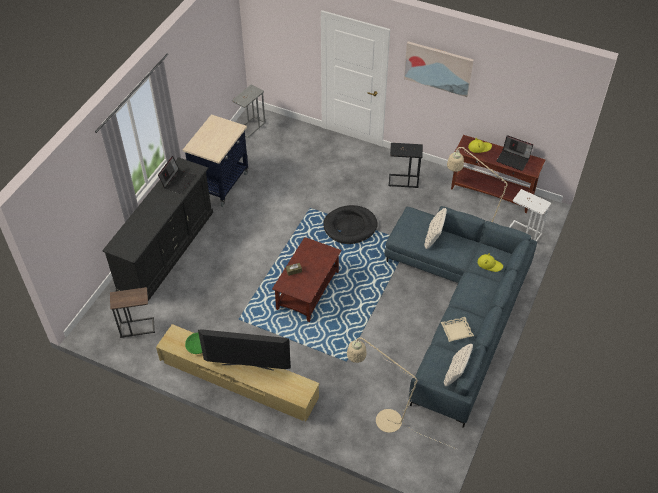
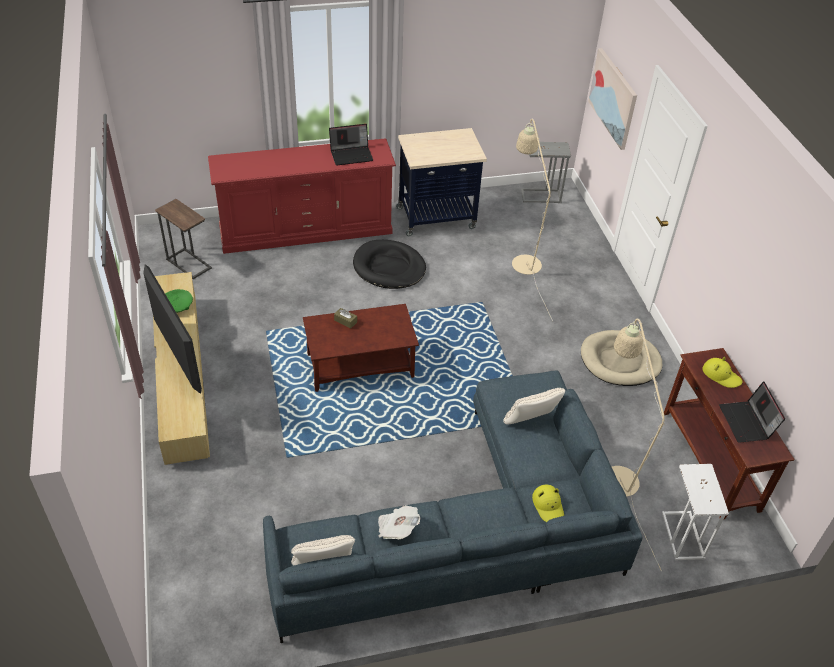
camera: 50 degrees right, 5 degrees down
black cabinet [103,157,213,301] -> red cabinet [208,138,396,254]
black dog bed [323,205,378,244] -> black dog bed moved to [353,240,426,289]
beige floor lamp [347,337,456,449] -> beige floor lamp moved to [512,118,553,321]
black side table [389,143,423,188] -> beige dog bed [581,330,662,386]
picture [404,41,474,97] -> picture moved to [588,48,637,150]
beige tray [441,317,474,342] -> newspaper [378,505,420,539]

